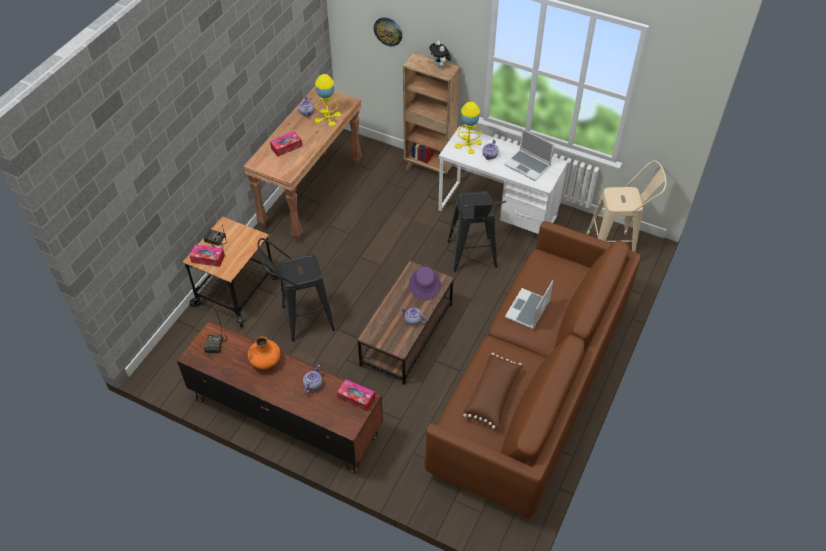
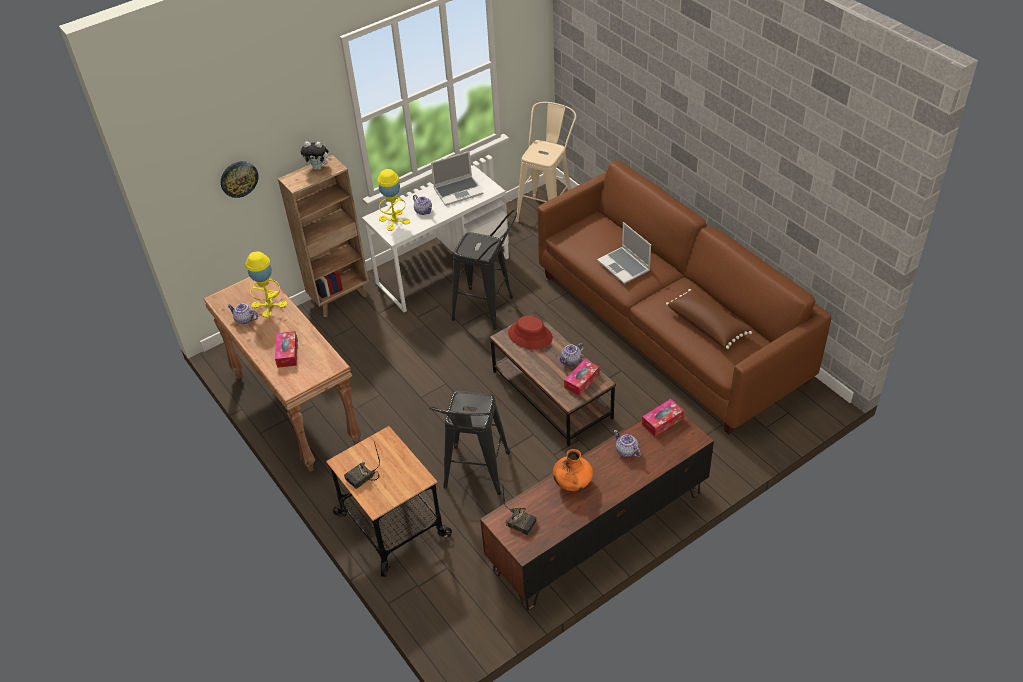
camera: 60 degrees left, 5 degrees down
tissue box [190,245,225,267] -> tissue box moved to [564,359,600,396]
purple hat [409,266,441,301] -> red hat [508,316,553,349]

